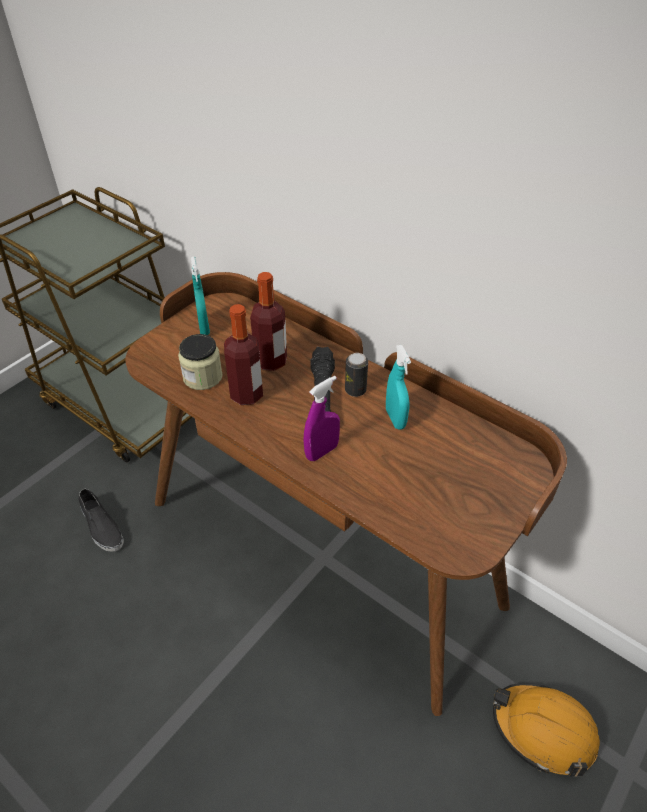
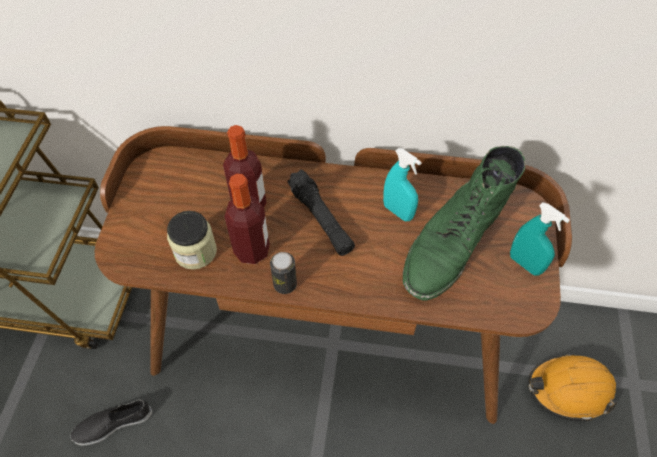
camera: 30 degrees left, 10 degrees up
black shoe [78,489,124,551] -> black shoe turned 135 degrees clockwise [70,400,152,446]
turquoise spray bottle [191,257,210,335] -> turquoise spray bottle moved to [510,202,570,275]
purple spray bottle [303,376,340,461] -> none
can [345,353,368,397] -> can moved to [270,252,297,294]
none -> green boot [403,146,526,301]

